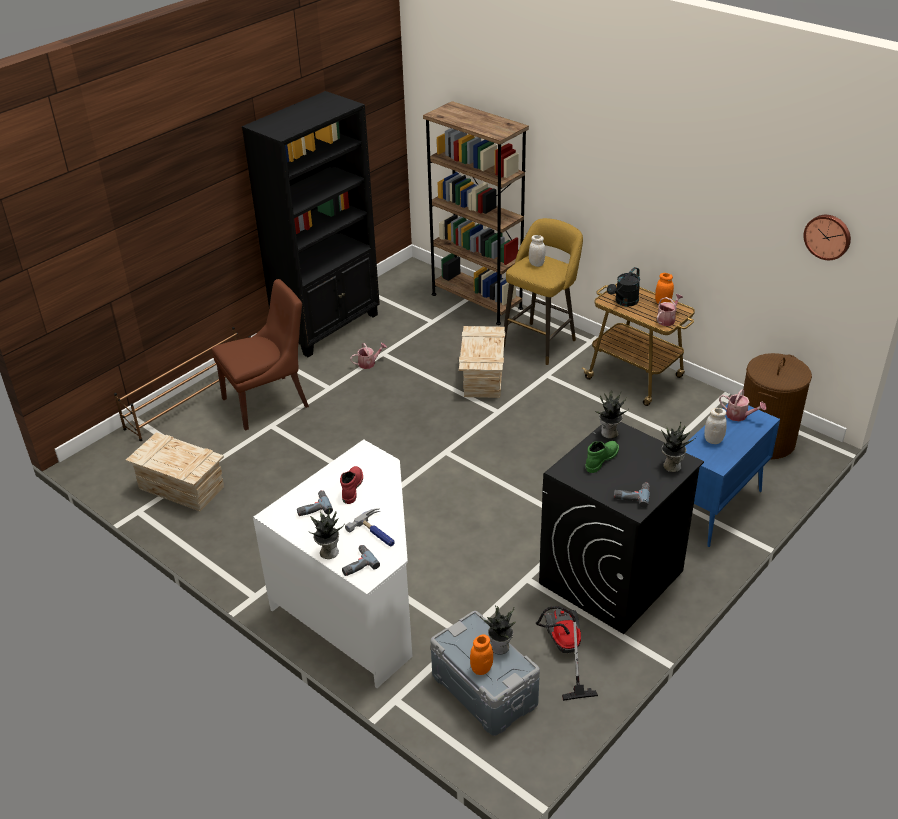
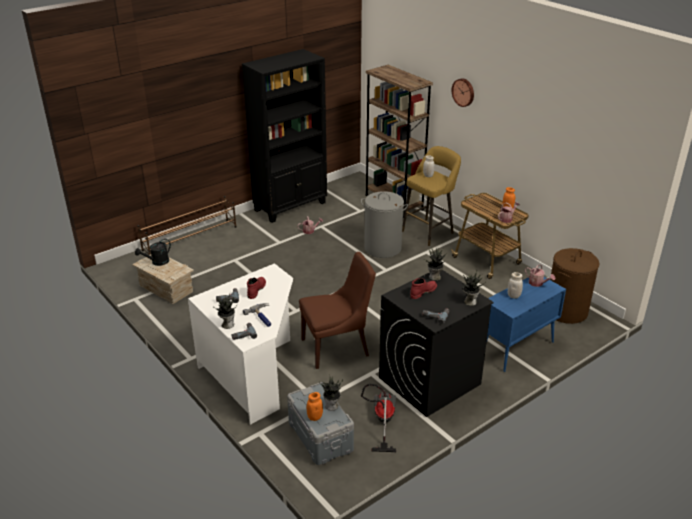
camera: 10 degrees right, 5 degrees down
brown chair [212,279,309,431] -> brown chair moved to [299,252,376,369]
crate [459,326,505,398] -> grey laundry basket [361,191,408,258]
green boot [585,441,619,473] -> red boot [410,278,437,299]
black watering can [607,267,640,307] -> black watering can moved to [135,239,171,266]
wall clock [804,215,851,260] -> wall clock moved to [452,78,474,107]

